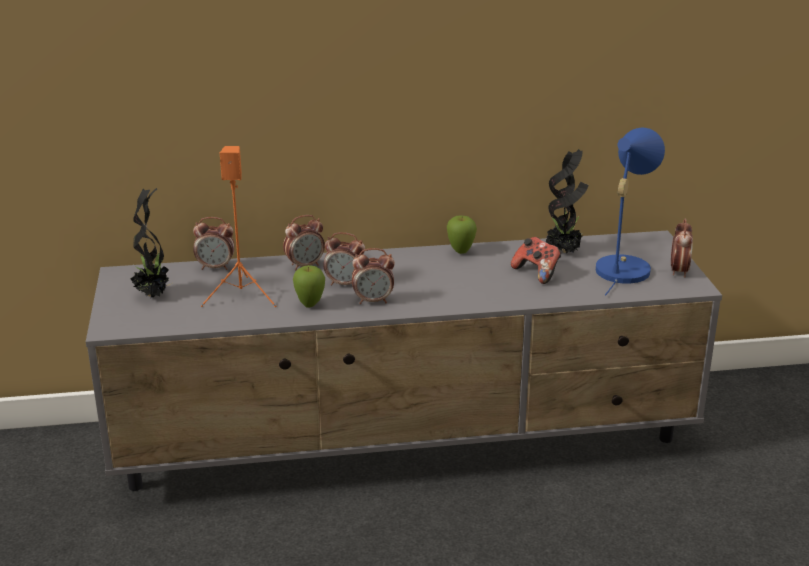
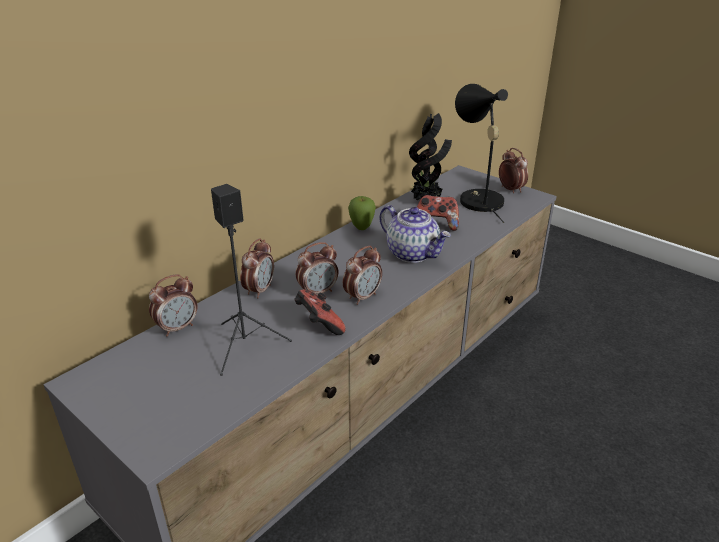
camera: 40 degrees left, 5 degrees up
potted plant [131,188,172,298] -> none
orange speaker [201,146,276,307] -> black speaker [211,184,292,376]
apple [293,265,325,308] -> game controller [294,290,346,335]
blue table lamp [596,128,665,296] -> black table lamp [455,84,508,223]
none -> teapot [379,205,451,263]

